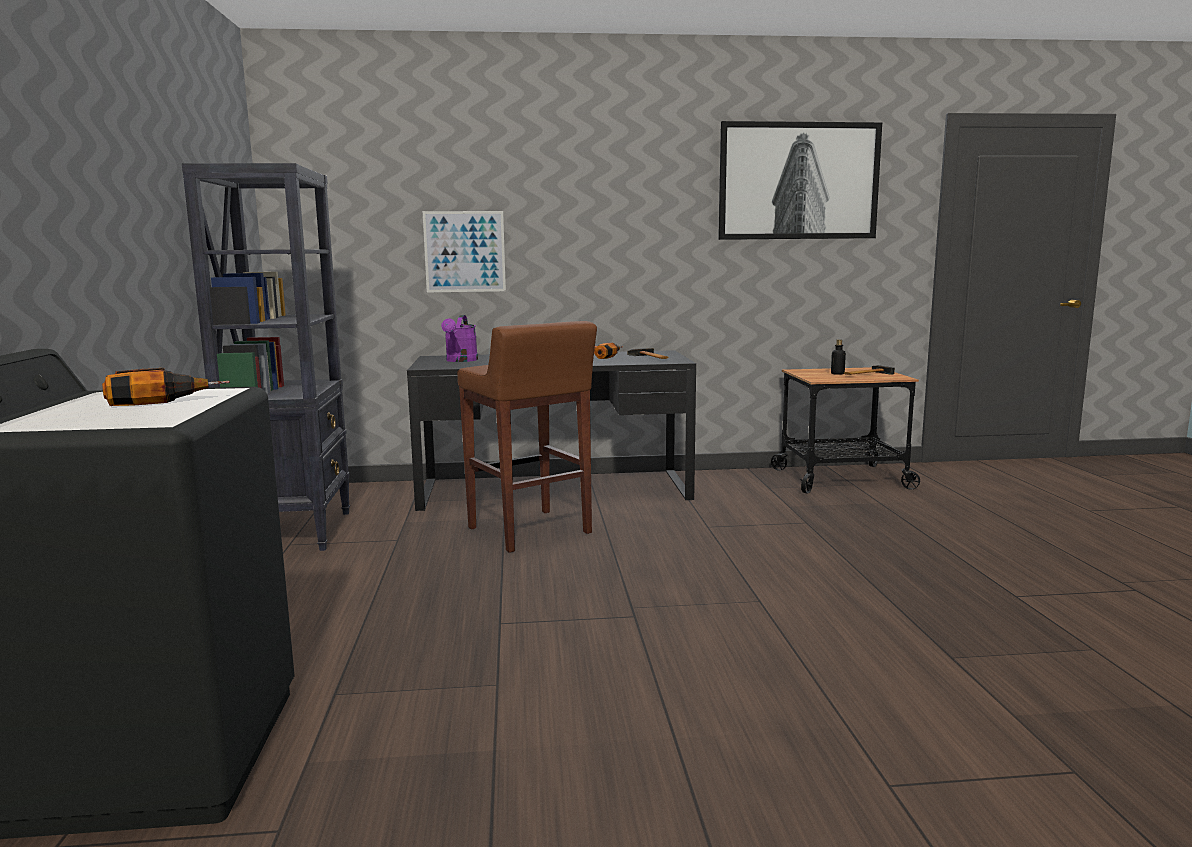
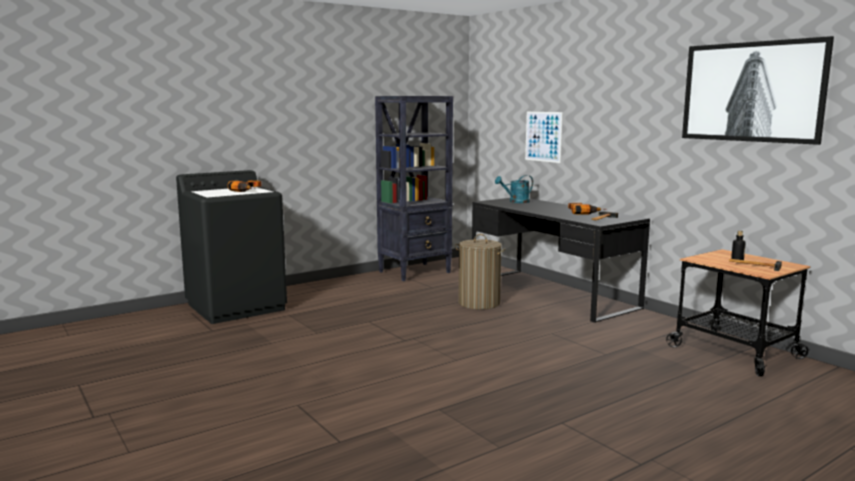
camera: 60 degrees right, 0 degrees up
purple watering can [441,315,478,362] -> turquoise watering can [495,175,533,203]
brown stool [457,321,597,553] -> laundry basket [455,234,505,310]

